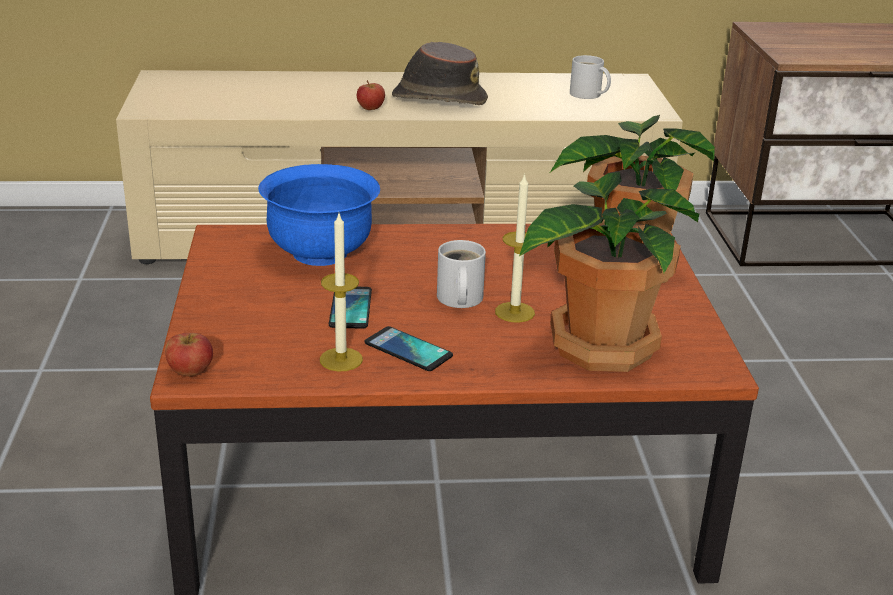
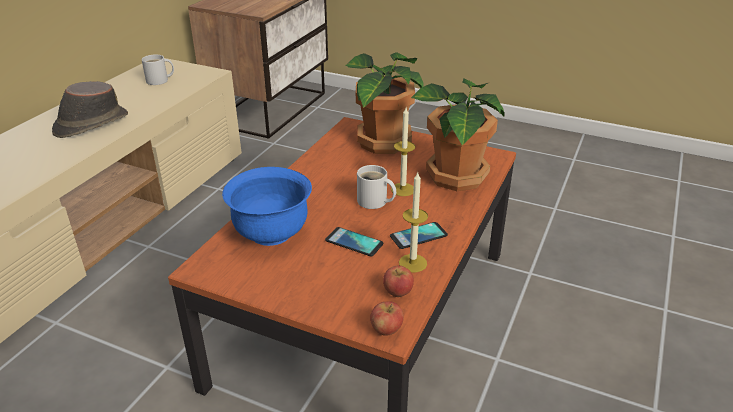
camera: 60 degrees left, 5 degrees up
apple [357,80,385,110] -> apple moved to [383,265,414,297]

